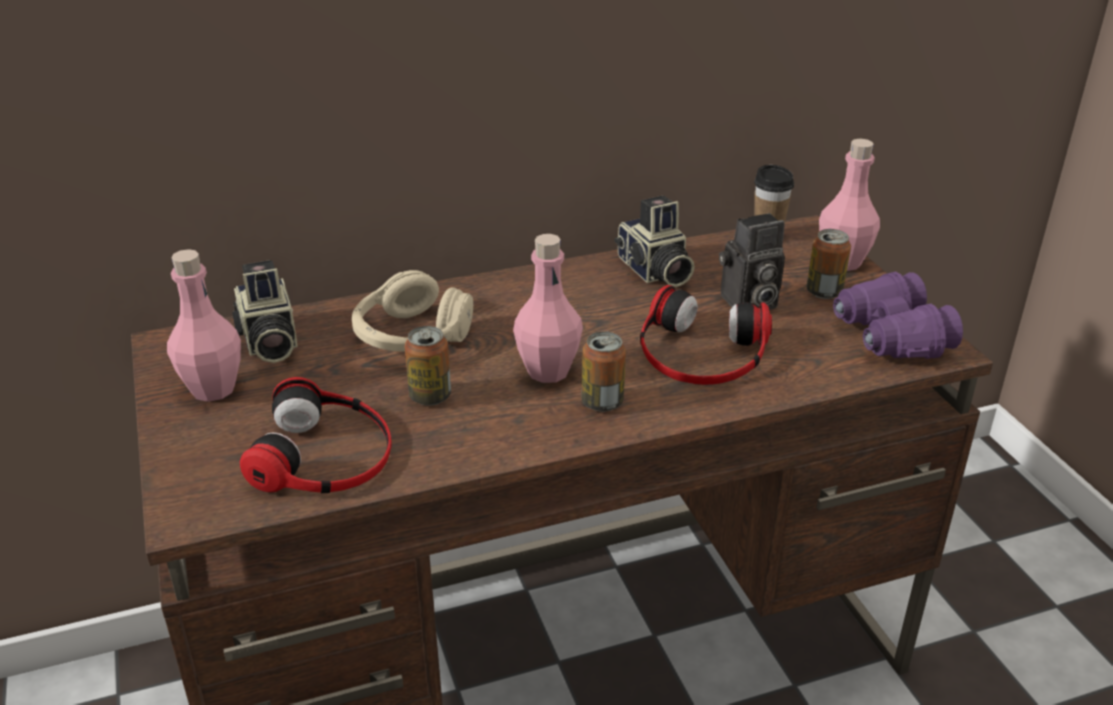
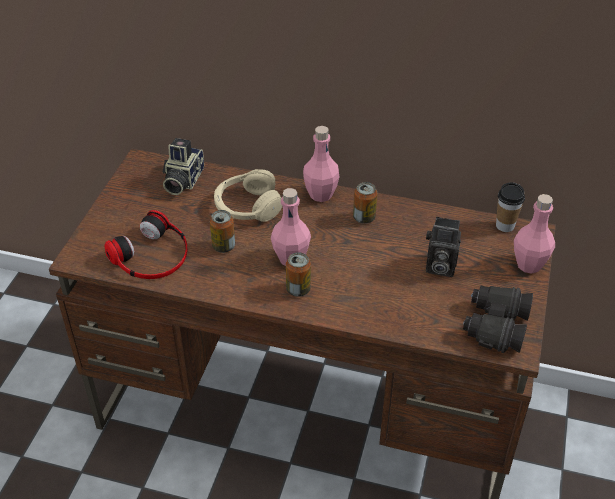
camera: 35 degrees right, 10 degrees up
pink bottle [167,249,241,402] -> pink bottle moved to [303,126,339,202]
camera [614,196,695,287] -> none
headphones [640,285,772,385] -> none
can [806,229,851,299] -> can moved to [353,182,377,224]
purple binoculars [833,272,963,359] -> black binoculars [463,286,533,353]

